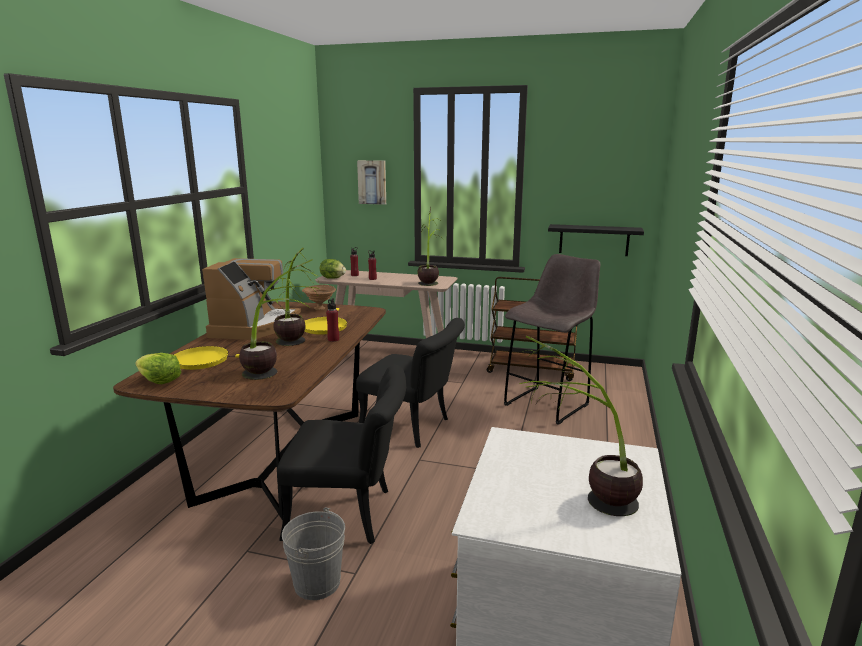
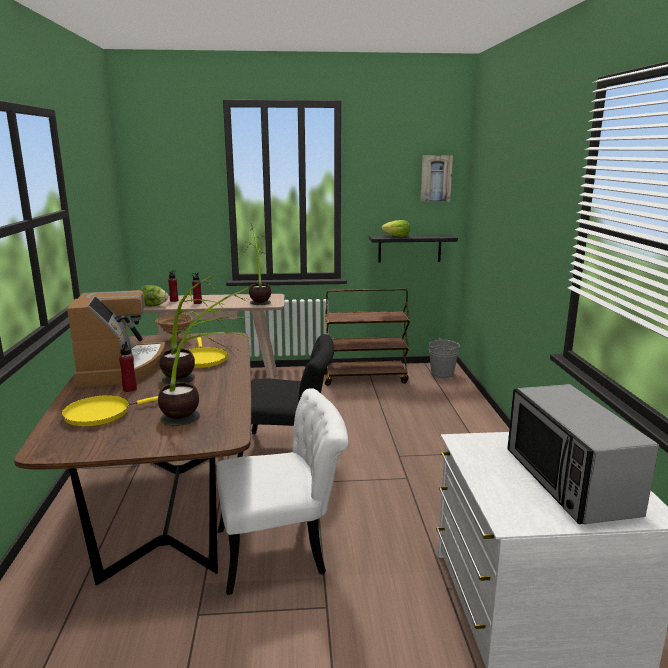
camera: 20 degrees left, 0 degrees up
lettuce [135,353,181,384] -> lettuce moved to [381,220,410,237]
black chair [277,365,406,544] -> white chair [217,388,349,595]
grey bucket [282,507,345,600] -> grey bucket moved to [429,338,460,379]
red bottle [326,298,339,342] -> red bottle moved to [119,342,137,392]
picture [357,160,386,205] -> picture moved to [420,155,453,202]
grey stool [504,254,600,425] -> none
potted plant [519,335,643,516] -> microwave [507,384,659,524]

